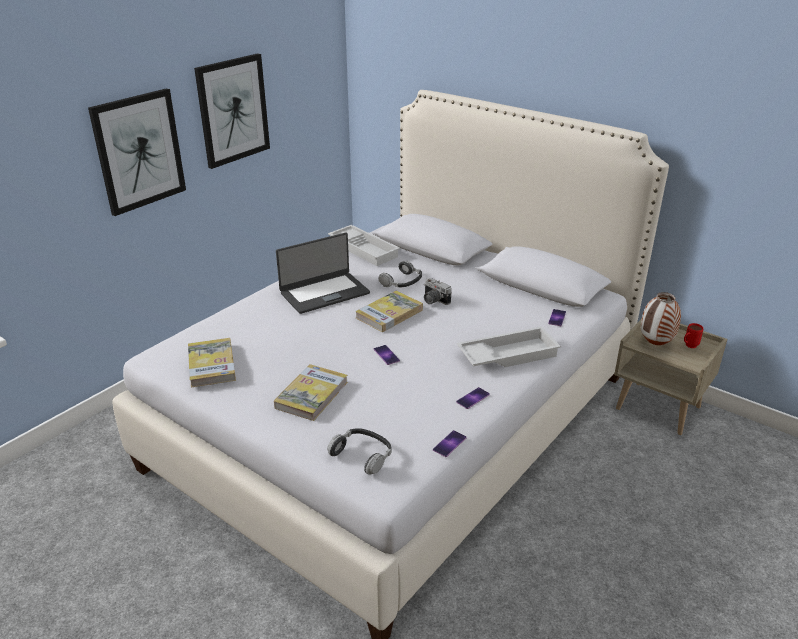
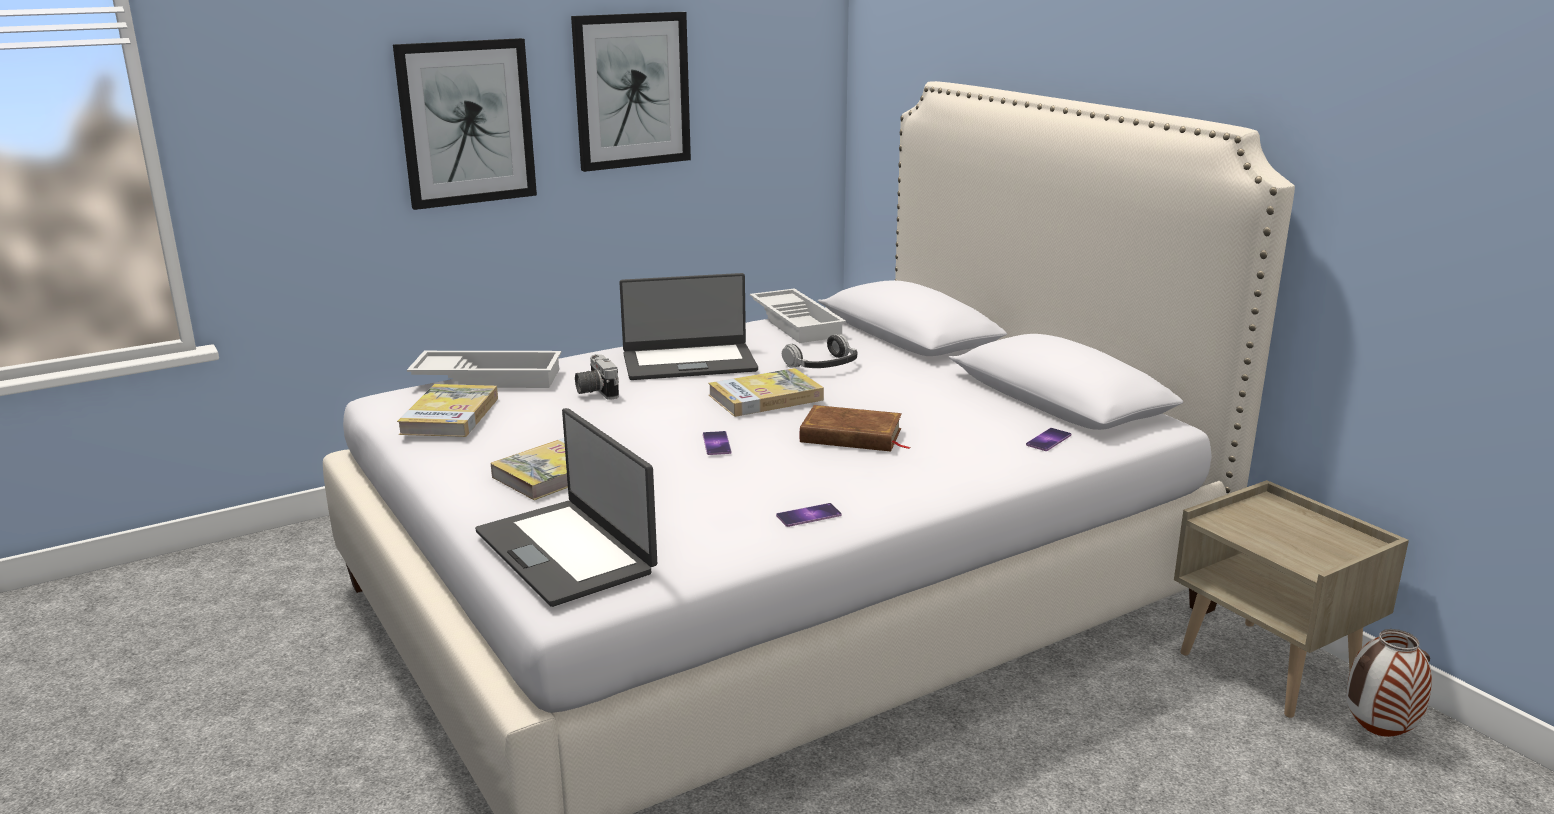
camera: 20 degrees right, 10 degrees down
headphones [327,428,392,475] -> laptop [475,408,657,607]
camera [424,278,452,305] -> camera moved to [575,354,619,400]
phone [433,430,467,457] -> none
white tray [457,326,561,367] -> white tray moved to [407,351,562,388]
vase [641,292,681,345] -> vase moved to [1346,629,1432,737]
red mug [684,323,703,348] -> none
none -> brown book [800,405,910,451]

